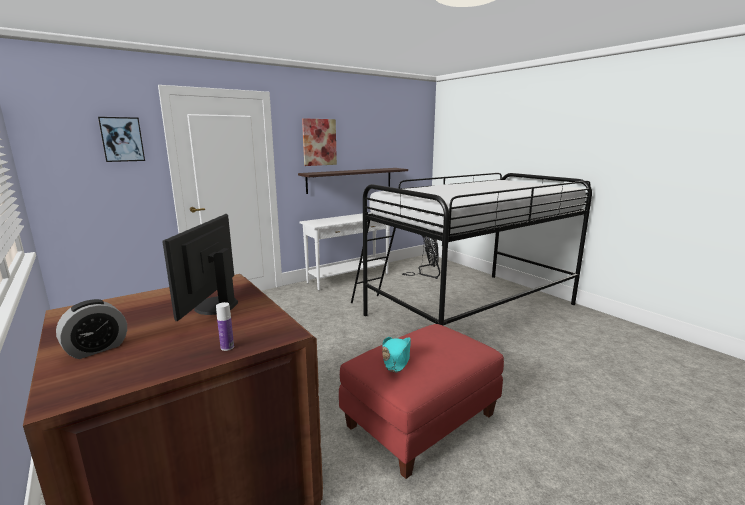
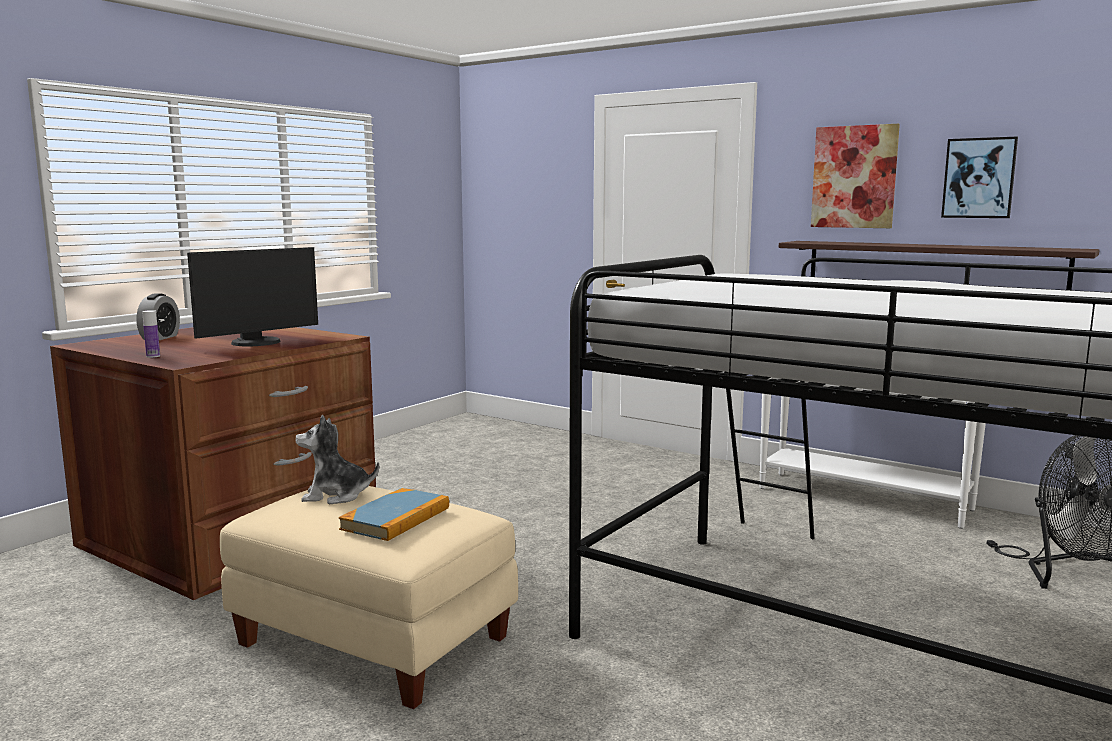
camera: 70 degrees right, 5 degrees down
alarm clock [56,299,127,359] -> alarm clock turned 105 degrees counterclockwise [136,294,180,340]
picture [98,117,145,162] -> picture moved to [941,137,1018,218]
monitor [162,214,238,321] -> monitor turned 150 degrees clockwise [187,247,318,346]
red ottoman [339,324,504,479] -> beige ottoman [220,486,518,709]
turquoise hat [382,337,411,372] -> plush toy [296,415,379,504]
none -> book [339,488,449,541]

